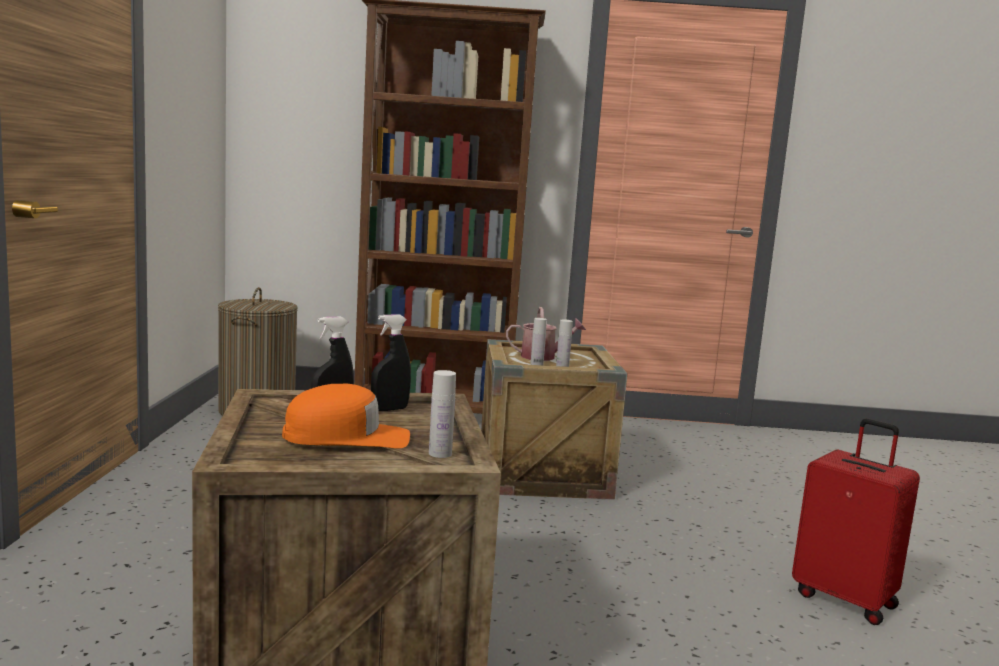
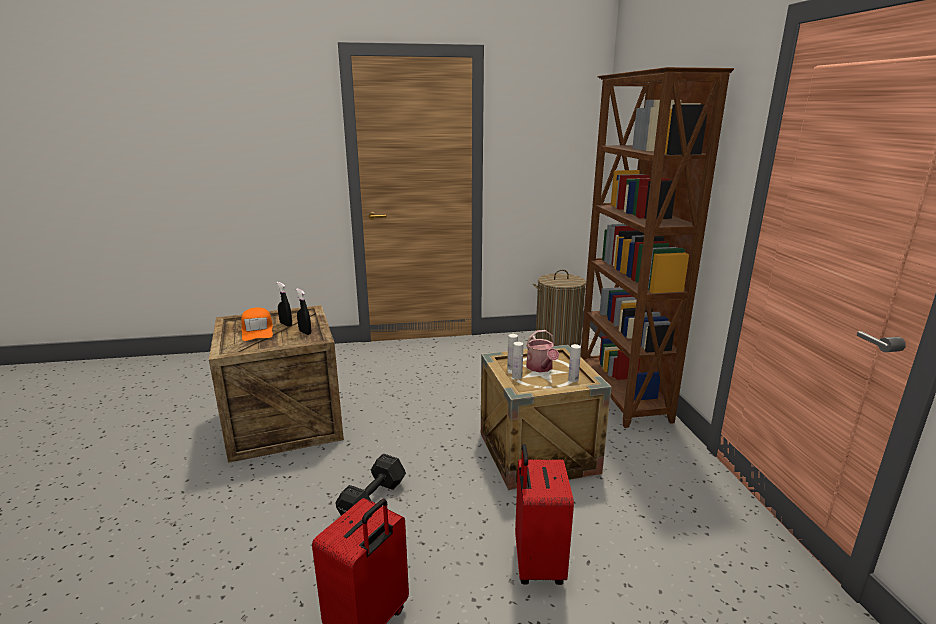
camera: 80 degrees right, 10 degrees up
white bottle [429,370,456,458] -> white bottle moved to [568,344,581,382]
none -> black dumbbell [335,453,406,516]
none -> red suitcase [515,444,574,585]

